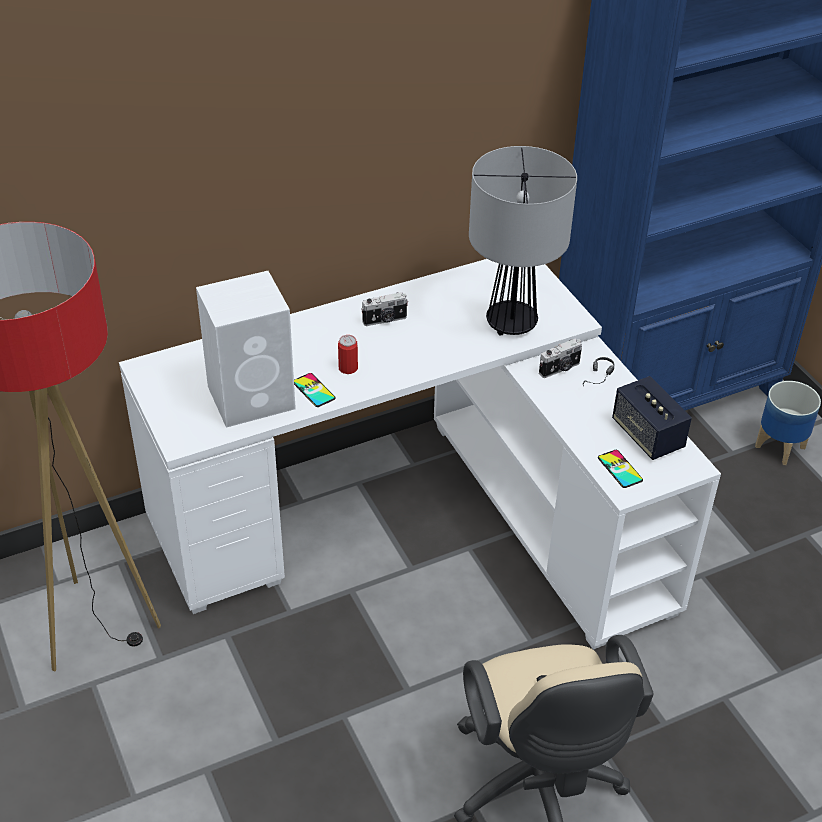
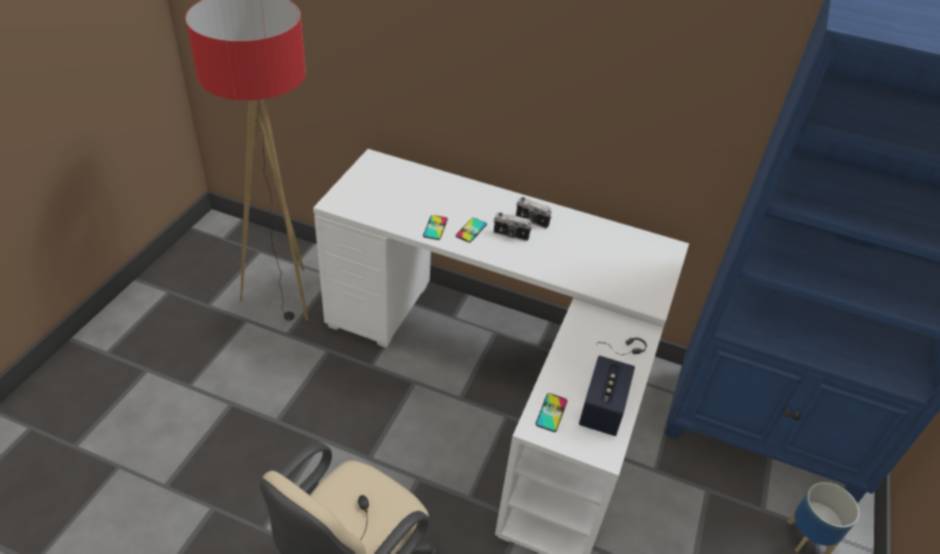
camera: 45 degrees right, 0 degrees up
white speaker [196,271,296,428] -> none
can [338,335,358,374] -> phone [455,218,487,243]
table lamp [469,146,577,336] -> none
camera [539,338,582,378] -> camera moved to [494,213,532,241]

